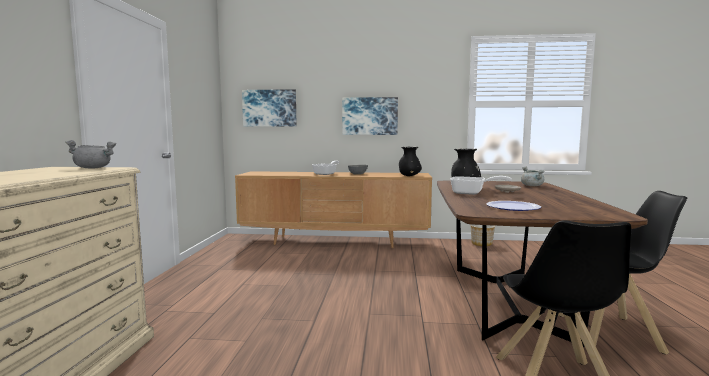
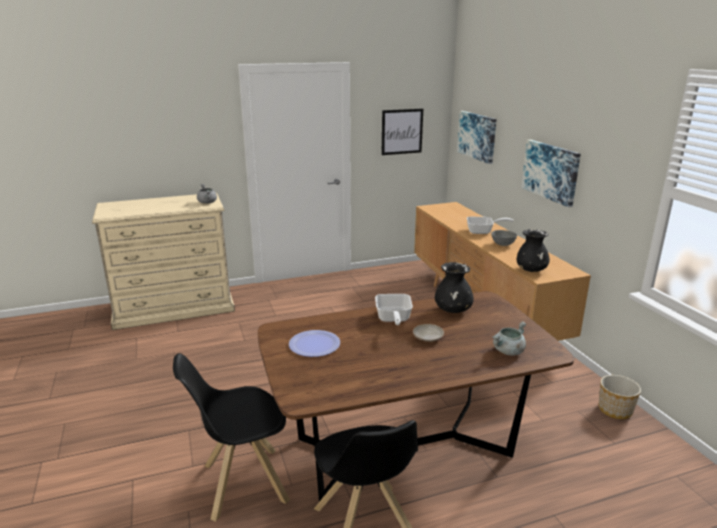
camera: 65 degrees right, 15 degrees up
none -> picture [381,109,423,155]

